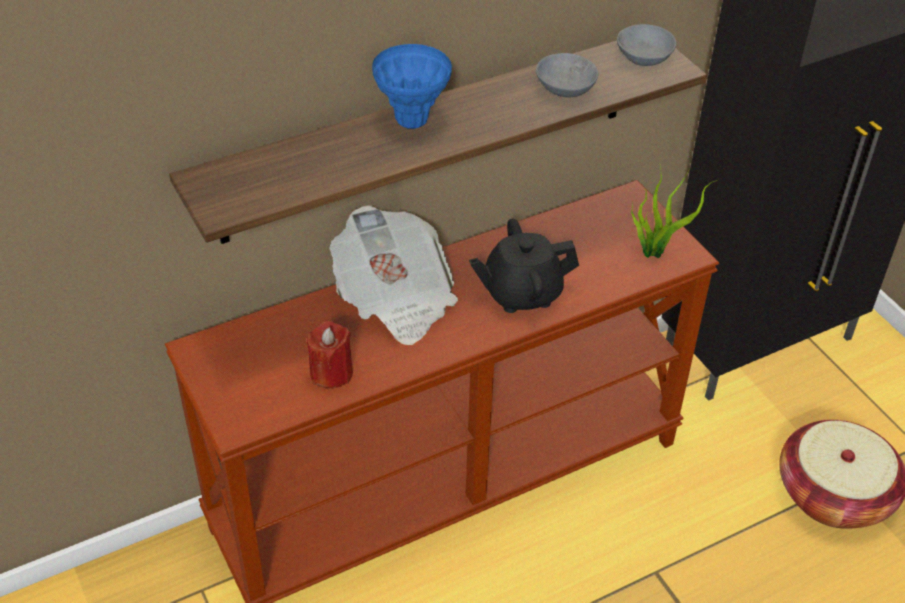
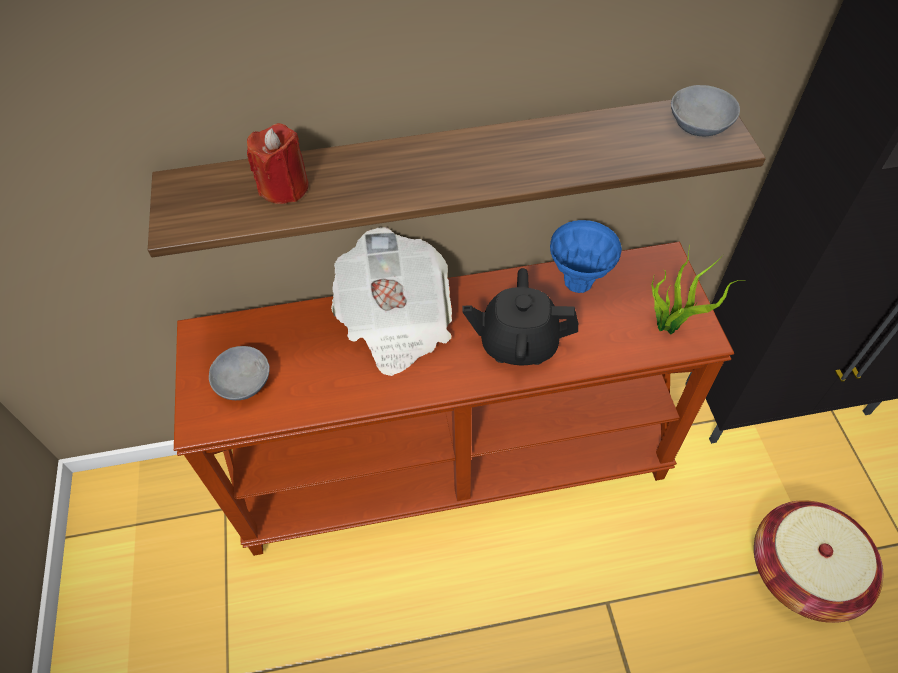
camera: 20 degrees right, 10 degrees up
red candle [307,321,353,388] -> red candle moved to [247,123,309,204]
blue vase [372,44,452,129] -> blue vase moved to [550,220,622,293]
grey bowl [536,53,598,97] -> grey bowl moved to [209,346,270,400]

